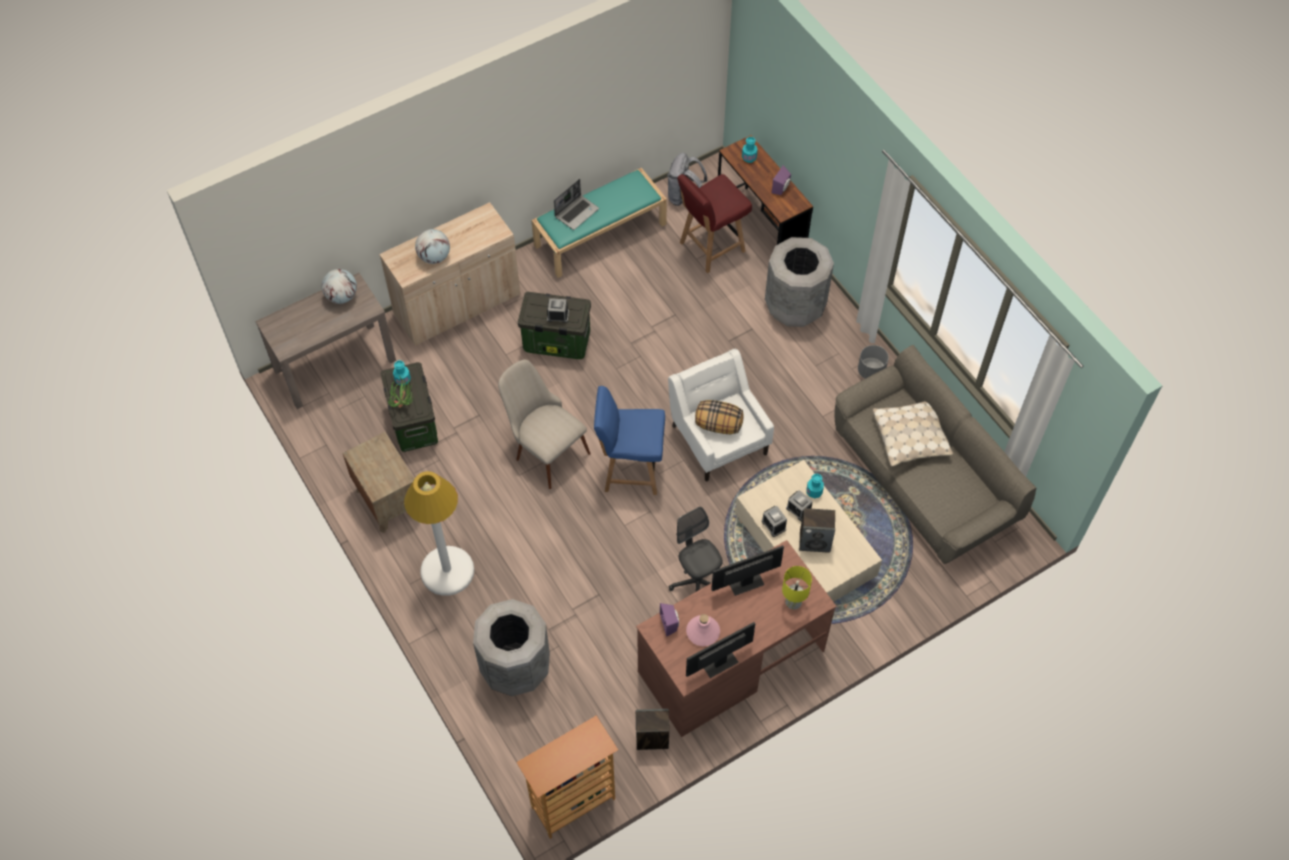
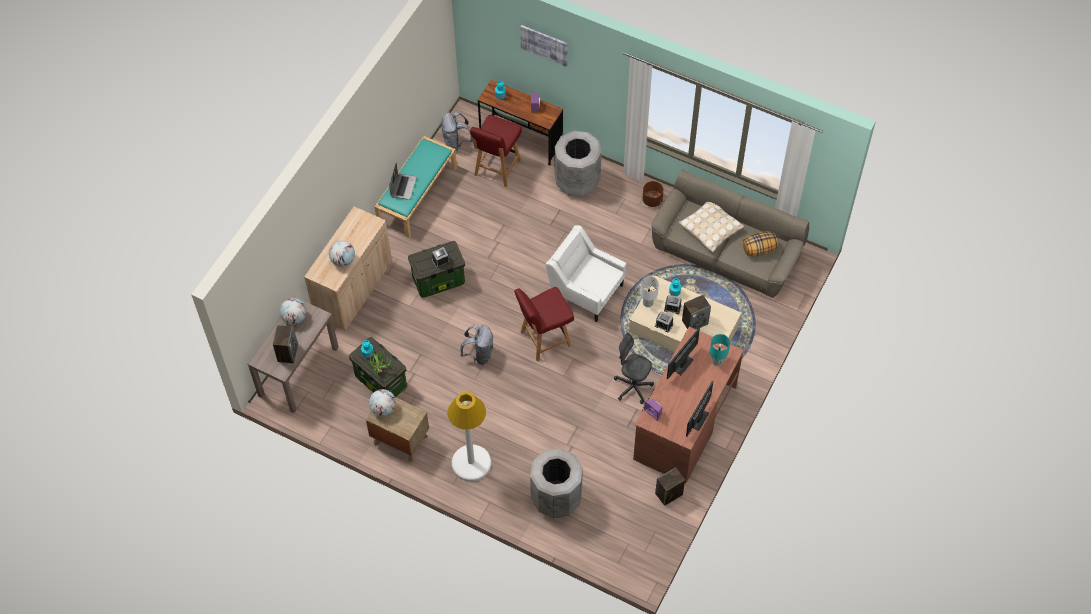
camera: 30 degrees left, 0 degrees up
beige chair [498,360,591,489] -> grey backpack [460,325,493,365]
bookcase [517,716,618,839] -> none
blue chair [594,386,665,495] -> red chair [514,287,574,361]
pink bottle [686,614,720,646] -> none
pillow [695,400,743,434] -> pillow moved to [743,231,778,256]
yellow table lamp [782,566,812,609] -> turquoise table lamp [710,334,730,366]
grey planter [858,345,889,379] -> brown planter [643,181,664,207]
none -> speaker [273,325,298,364]
none -> globe [369,389,396,416]
none -> picture [520,25,567,67]
none -> white table lamp [640,276,659,307]

